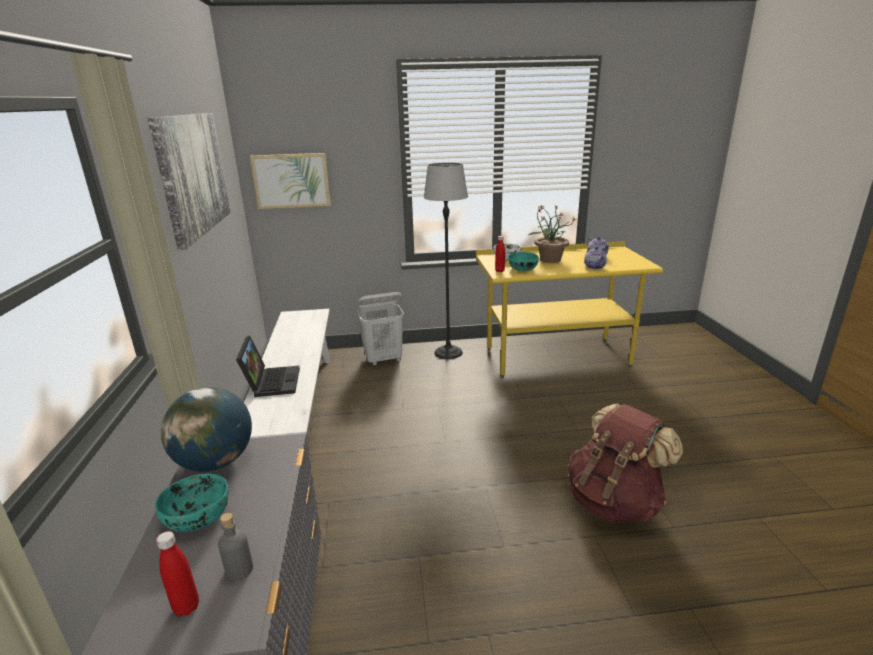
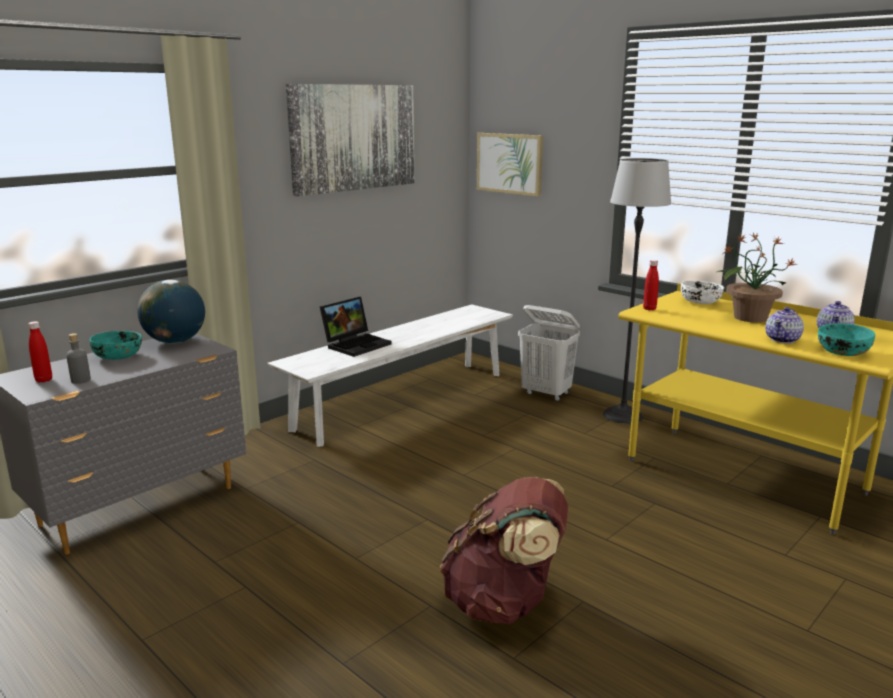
camera: 50 degrees right, 5 degrees down
turquoise bowl [508,252,539,271] -> turquoise bowl moved to [818,323,875,356]

